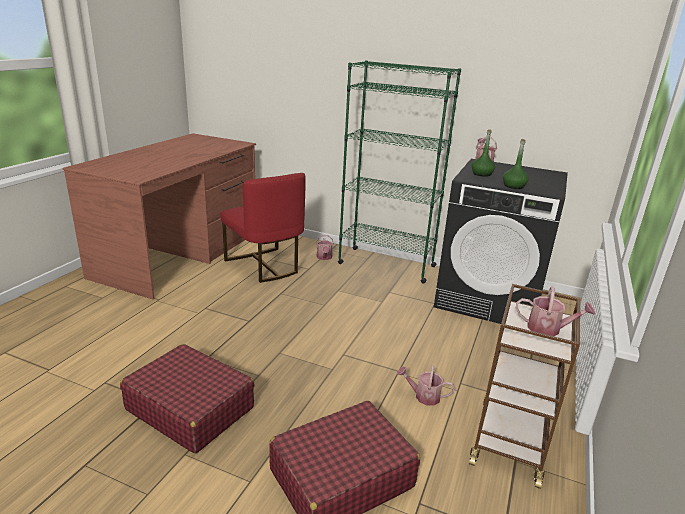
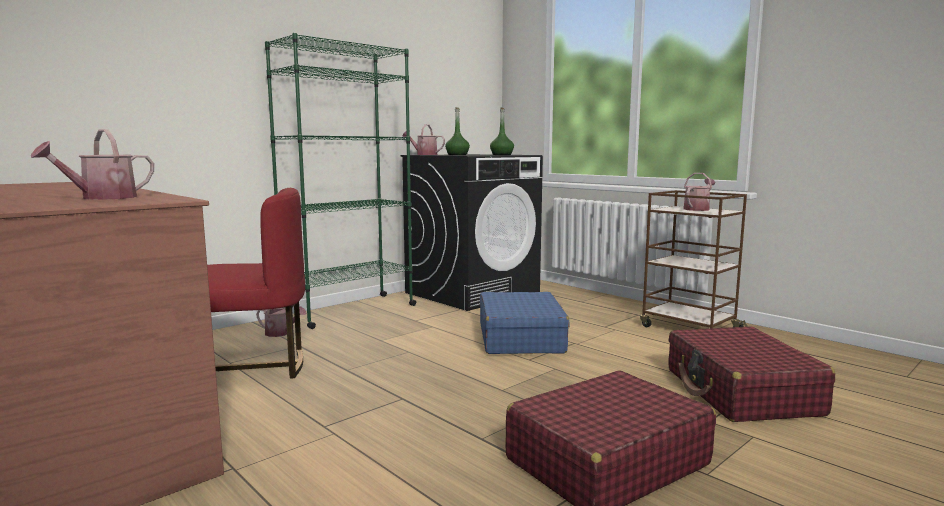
camera: 65 degrees left, 15 degrees down
watering can [397,365,455,406] -> watering can moved to [31,129,154,200]
none -> blue suitcase [480,292,570,354]

